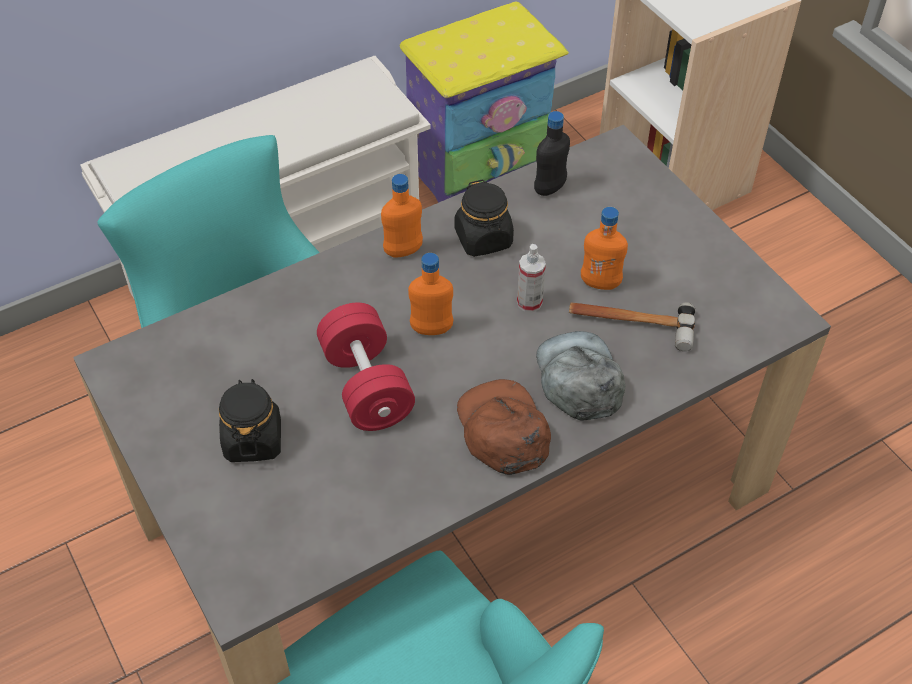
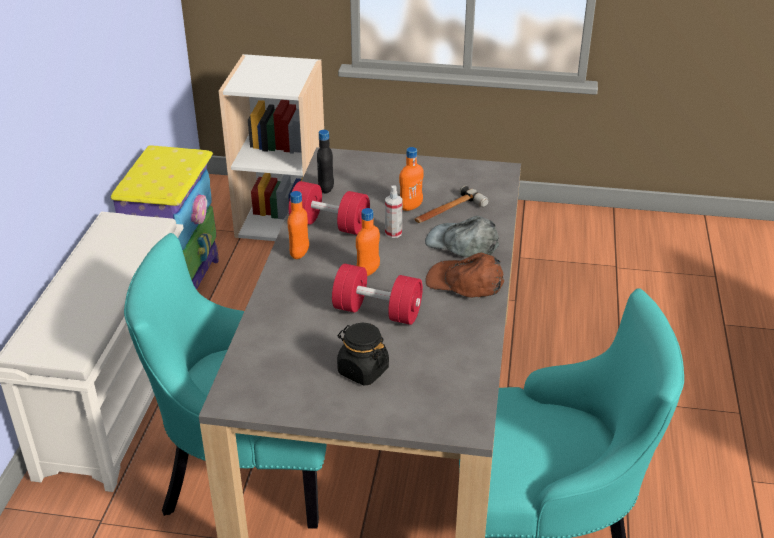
camera: 50 degrees left, 15 degrees down
black jar [455,179,514,257] -> red dumbbell [289,181,370,235]

